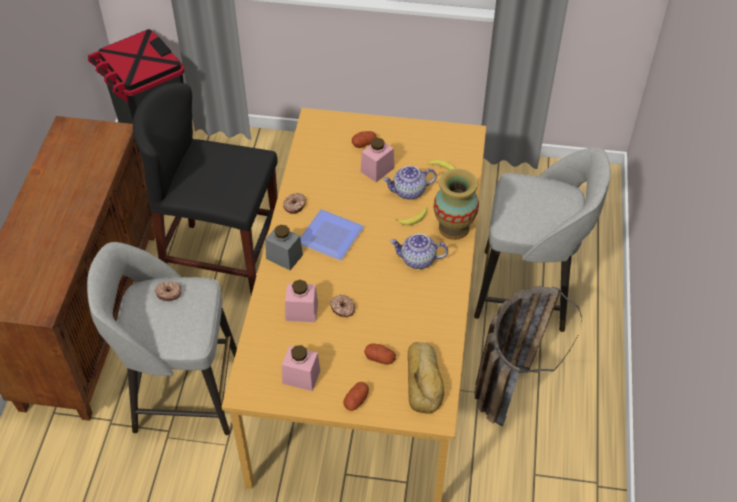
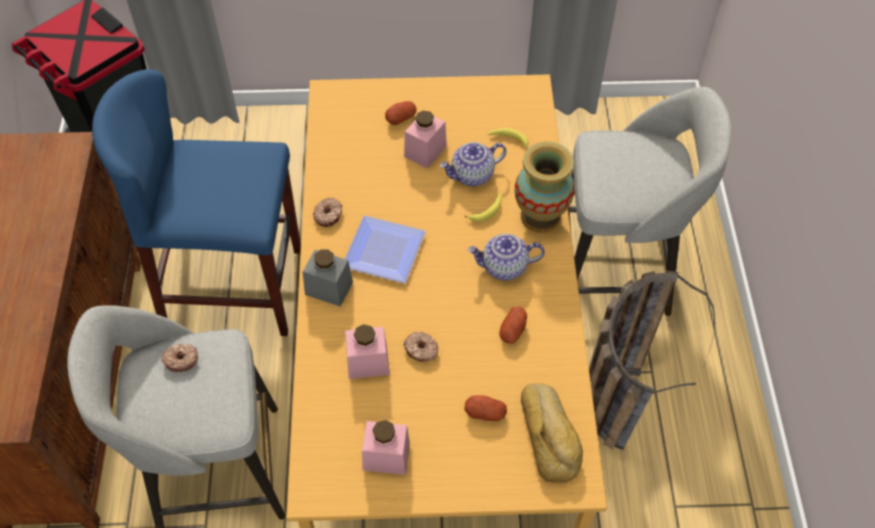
camera: 10 degrees left, 5 degrees up
black stool [133,82,278,295] -> blue stool [92,69,301,336]
potato [343,382,369,411] -> potato moved to [499,306,527,344]

